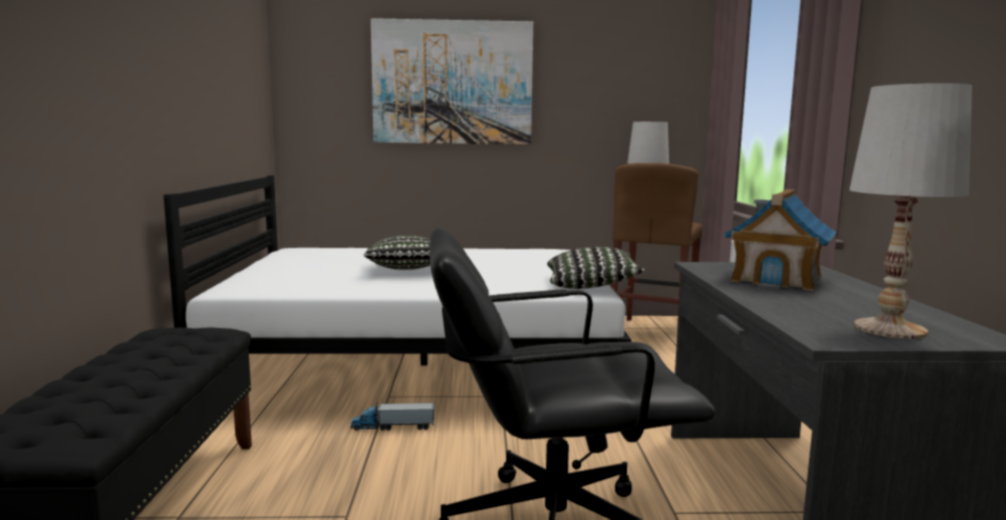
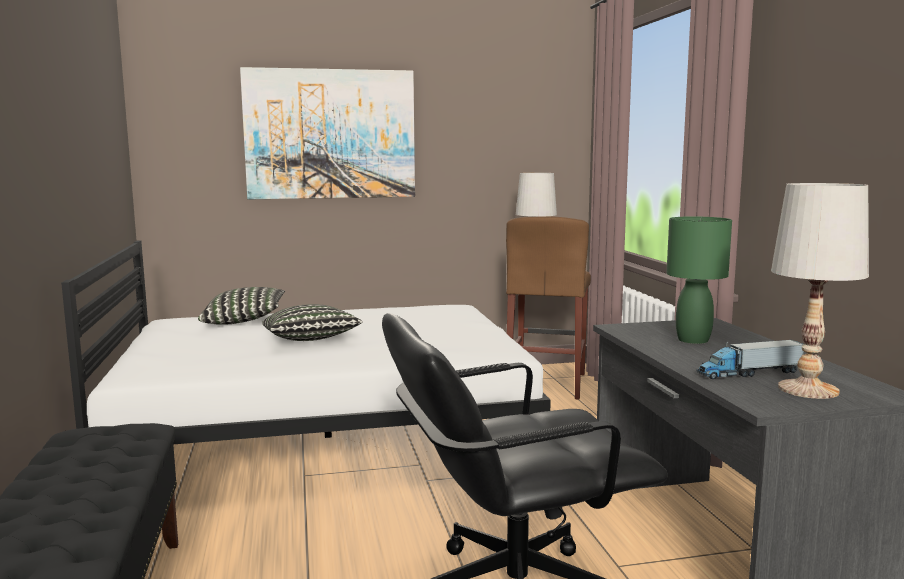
camera: 10 degrees left, 0 degrees up
toy truck [351,402,434,430] -> toy truck moved to [697,340,804,379]
pillow [547,247,645,289] -> pillow moved to [198,287,285,325]
toy house [724,189,836,291] -> green table lamp [666,216,732,344]

